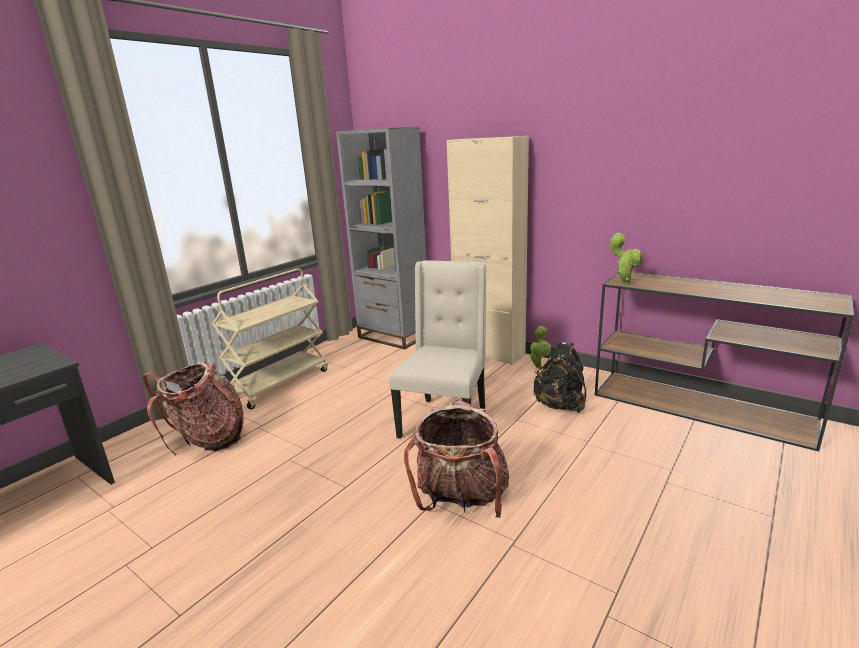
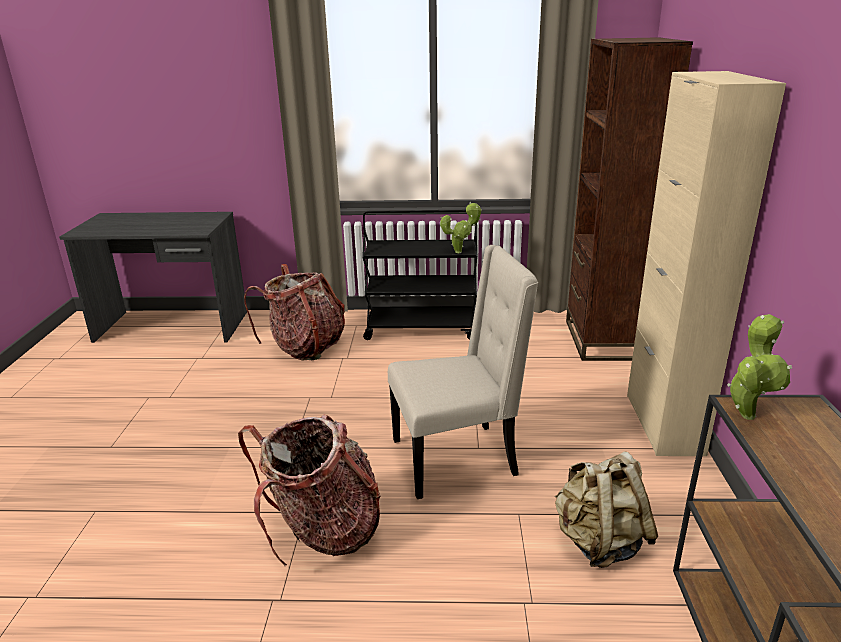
camera: 55 degrees right, 5 degrees up
beige cart [212,268,328,409] -> black cart [362,210,477,340]
grey bookcase [336,127,427,349] -> brown bookcase [566,37,693,361]
potted plant [529,326,551,369] -> potted plant moved to [440,202,482,253]
black backpack [534,342,586,413] -> beige backpack [555,451,658,568]

